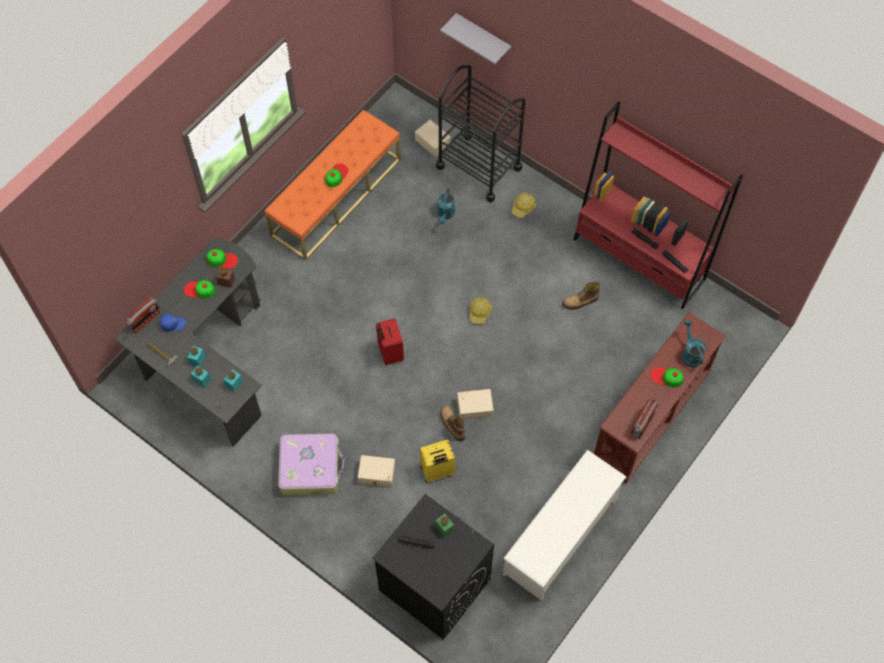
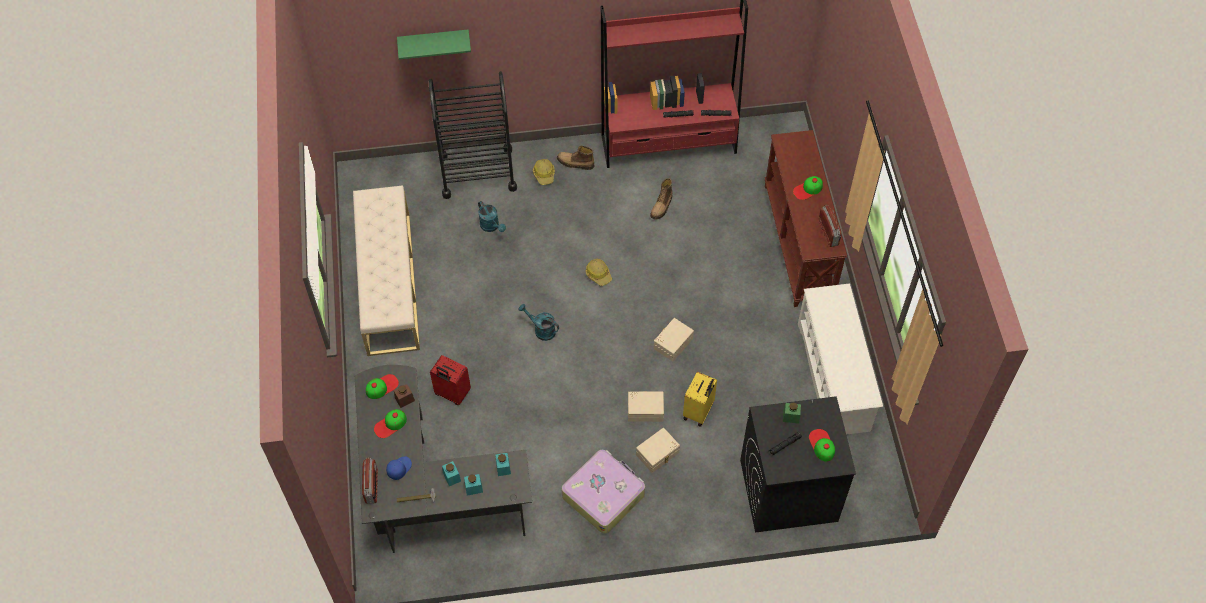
camera: 45 degrees left, 5 degrees down
orange bench [265,110,401,260] -> beige bench [353,185,420,356]
cap [325,164,349,187] -> cap moved to [809,429,835,462]
red suitcase [376,319,404,365] -> red suitcase moved to [430,355,471,405]
beige storage box [415,120,451,157] -> beige storage box moved to [628,391,664,422]
grey shelf [440,13,511,64] -> green shelf [397,29,471,60]
boot [440,405,465,442] -> boot moved to [557,146,594,170]
turquoise watering can [682,320,706,367] -> turquoise watering can moved to [518,304,559,341]

